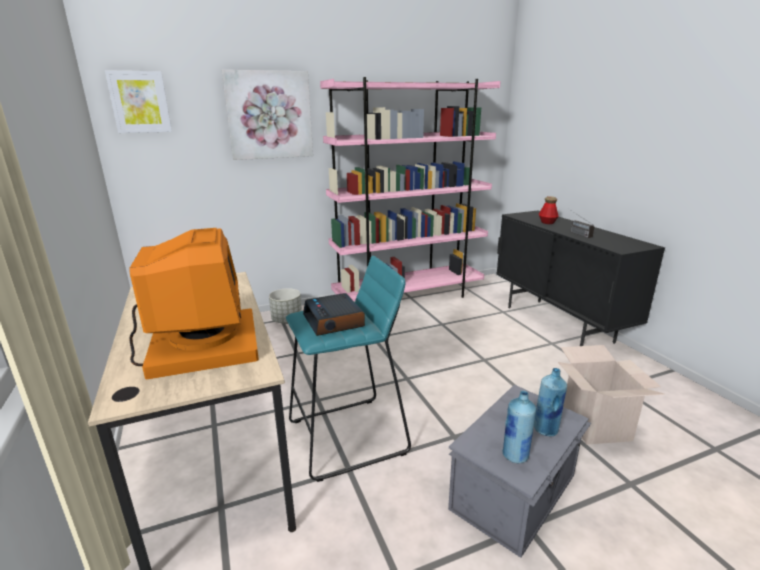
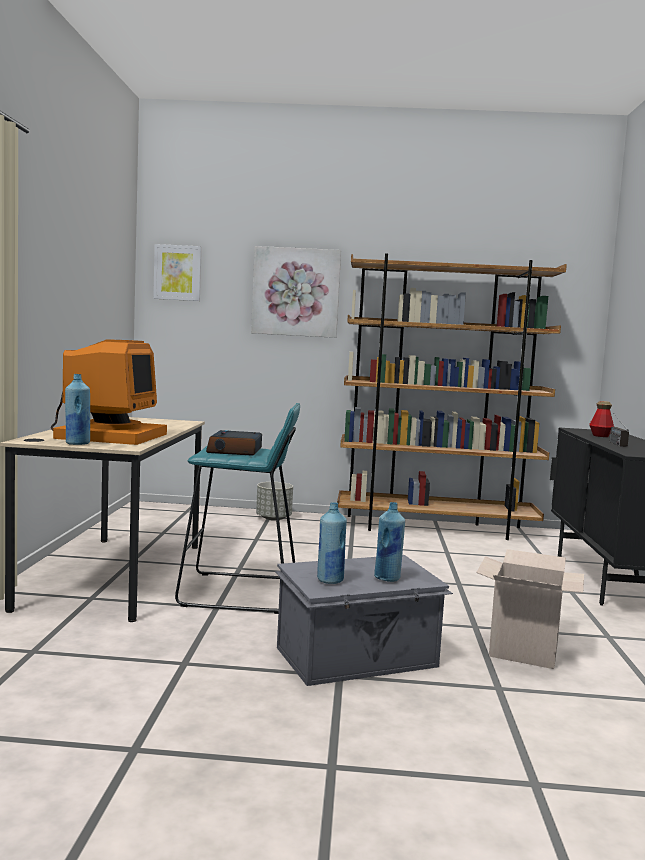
camera: 25 degrees right, 15 degrees down
pink bookcase [320,77,501,301] -> brown bookcase [337,253,567,540]
none -> blue bottle [65,374,90,445]

